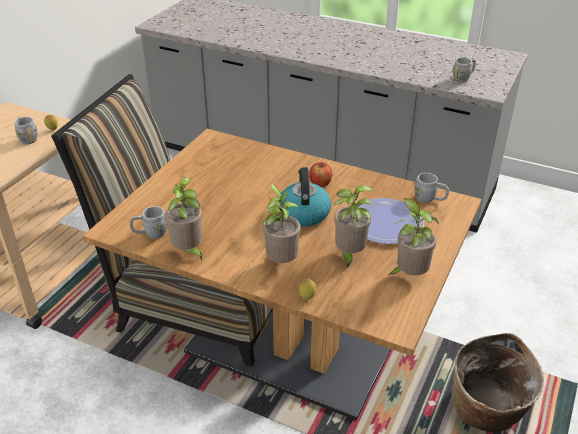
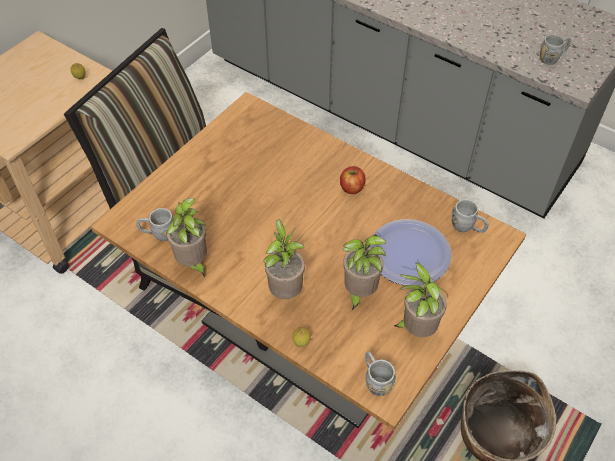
camera: 10 degrees right, 15 degrees up
grey mug [14,116,37,144] -> grey mug moved to [365,351,396,396]
kettle [279,167,331,227] -> none

